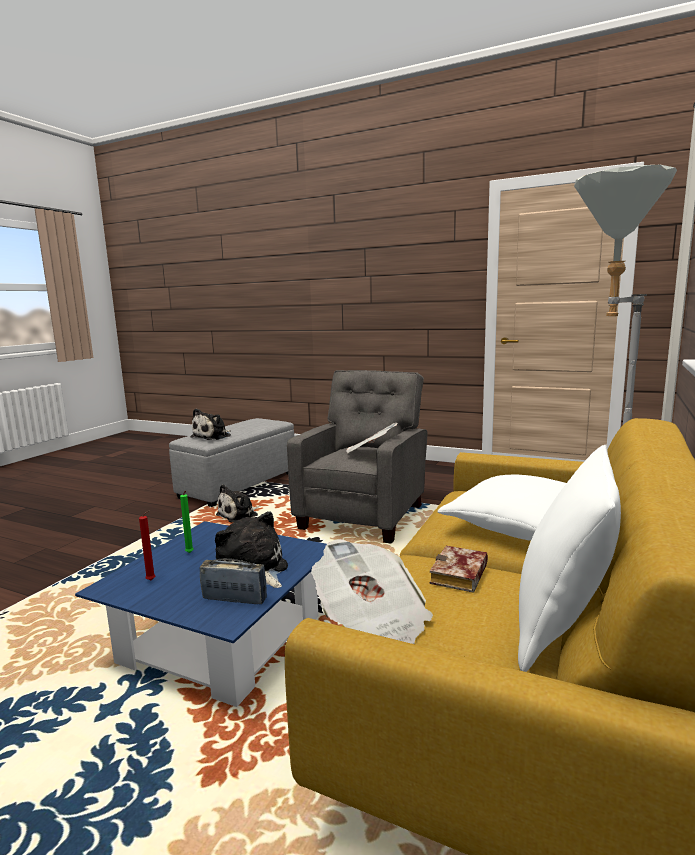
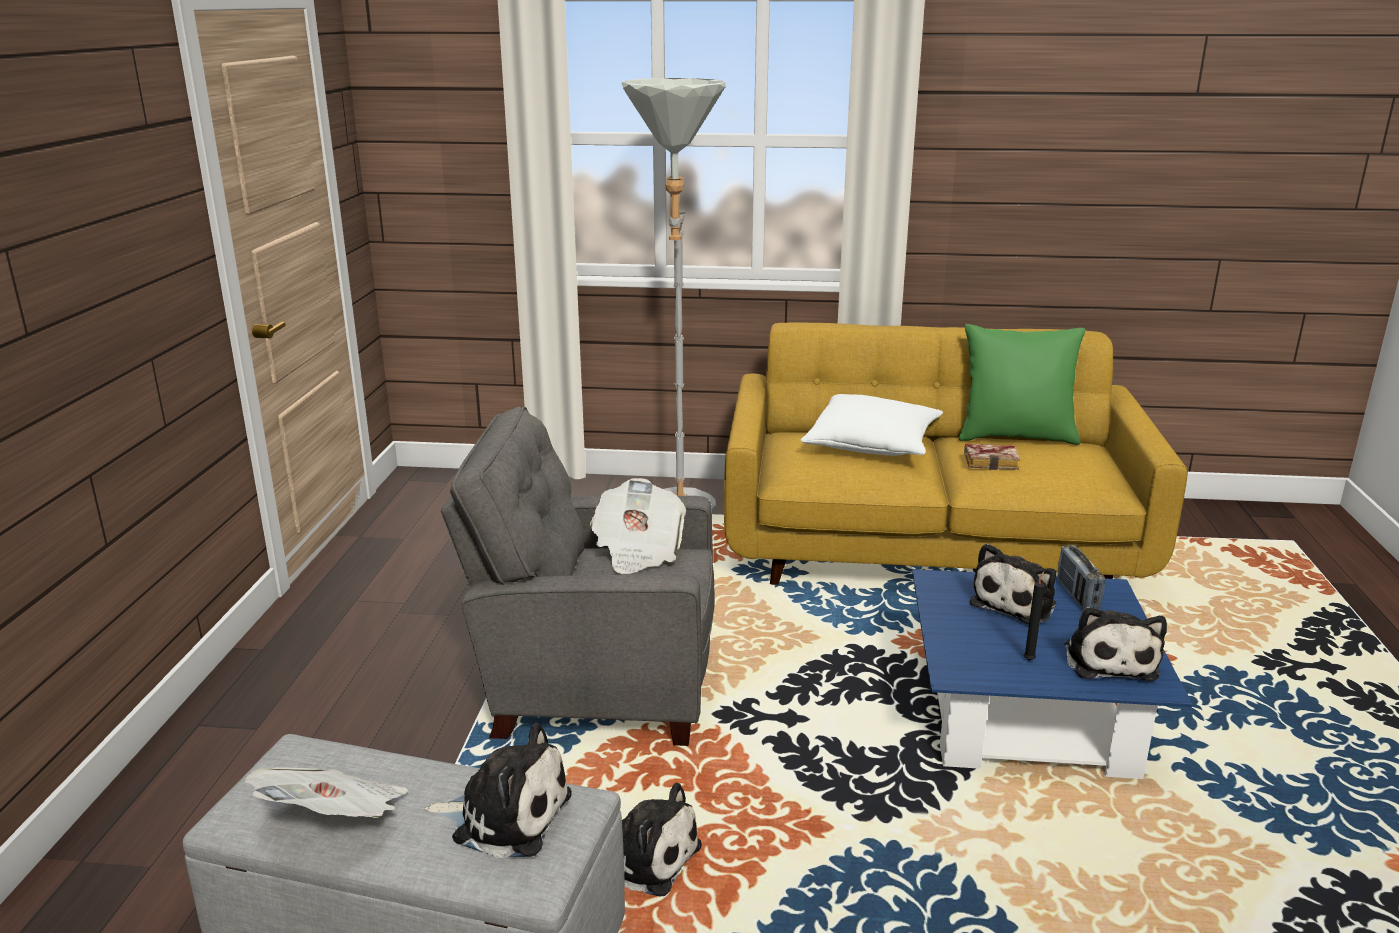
camera: 110 degrees left, 10 degrees up
red candle [139,510,155,580] -> plush toy [1065,606,1167,681]
green candle [180,491,194,553] -> black candle [1023,571,1045,661]
newspaper [311,539,433,644] -> newspaper moved to [245,767,408,818]
white pillow [518,445,621,672] -> green pillow [959,324,1086,445]

